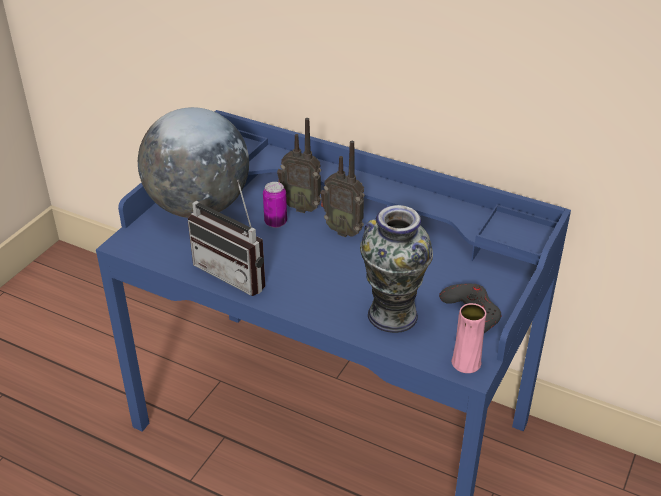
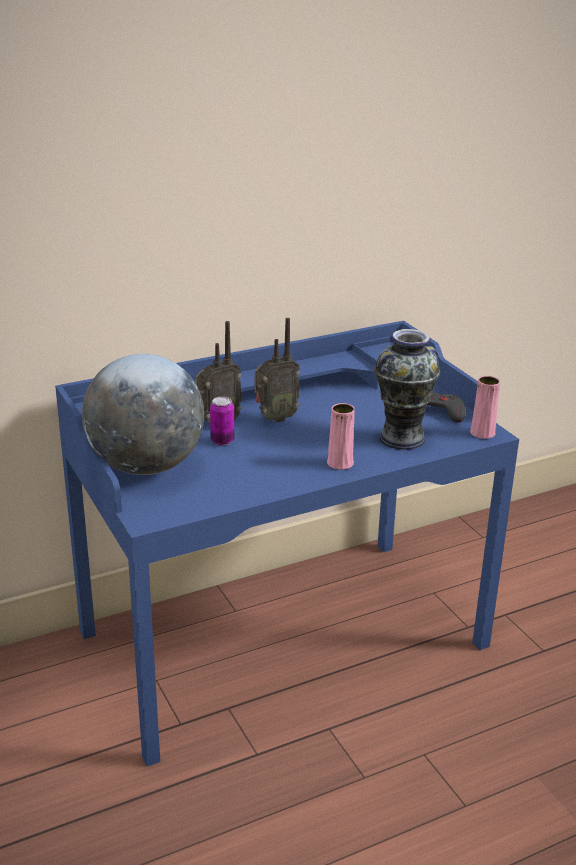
camera: 55 degrees left, 10 degrees down
radio [188,179,265,296] -> none
none -> pink vase [327,403,355,470]

